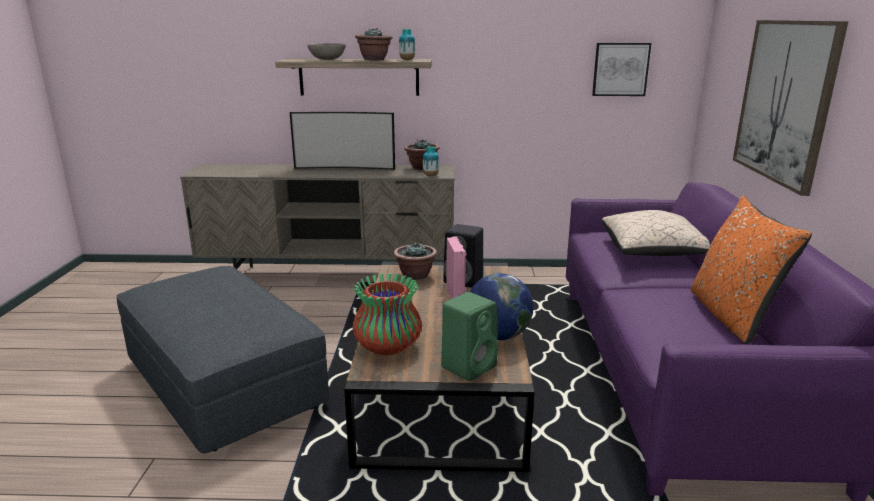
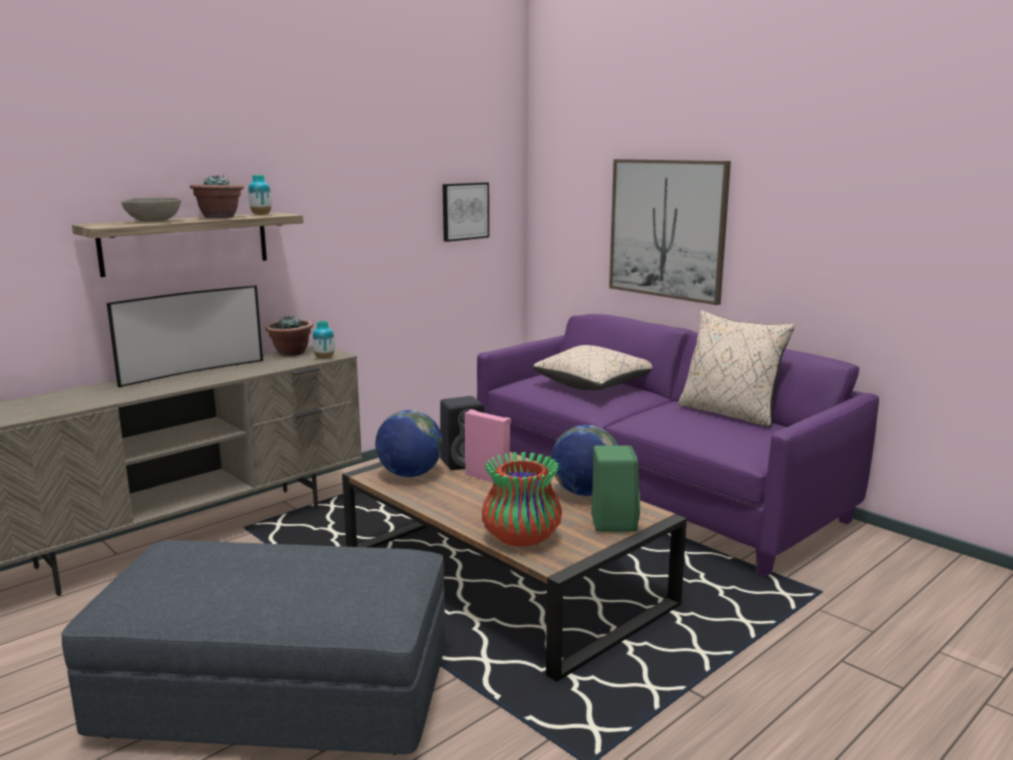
camera: 45 degrees left, 5 degrees down
potted plant [393,242,437,281] -> globe [375,410,443,477]
orange pillow [691,196,812,345] -> beige pillow [678,310,795,427]

